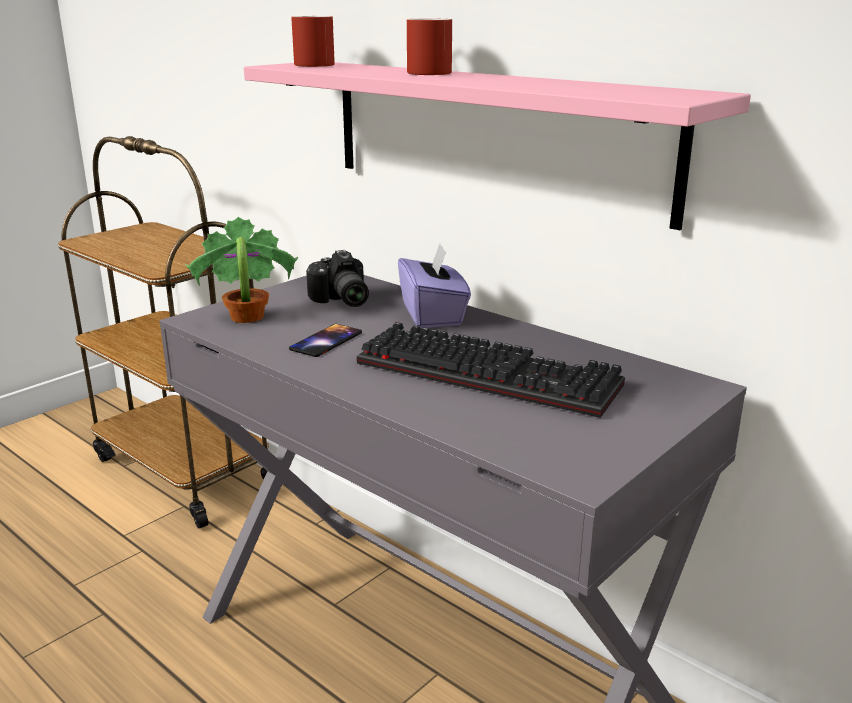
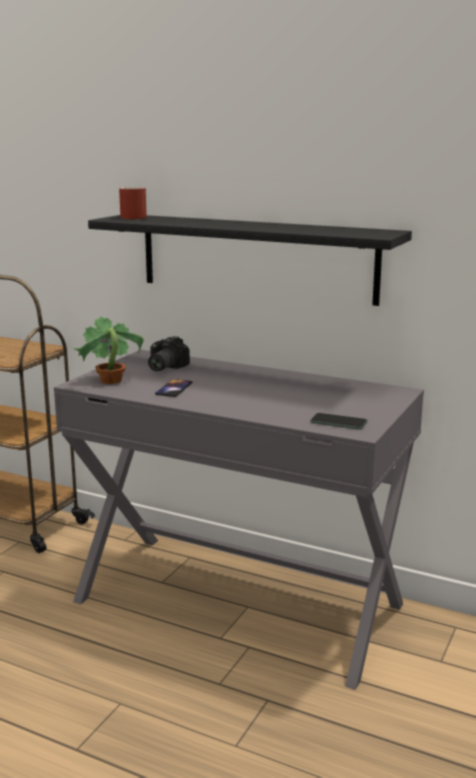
camera: 15 degrees left, 5 degrees down
pink shelf [244,62,751,230] -> black shelf [88,215,412,306]
camera [306,250,369,307] -> camera turned 60 degrees clockwise [148,336,190,372]
keyboard [357,322,625,418] -> none
purple tissue box [398,244,471,328] -> none
red mug [407,19,452,75] -> none
none -> phone [310,413,368,429]

